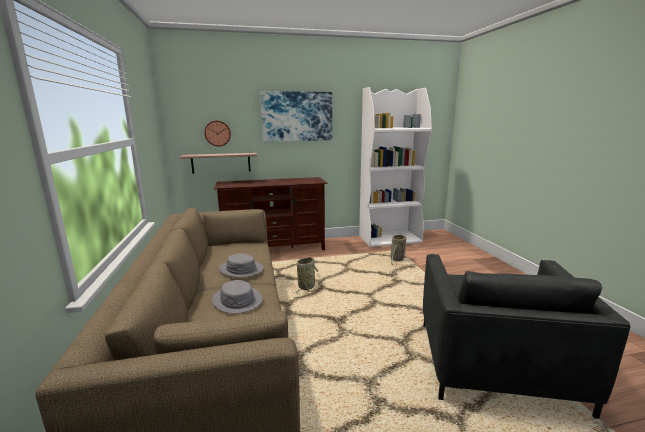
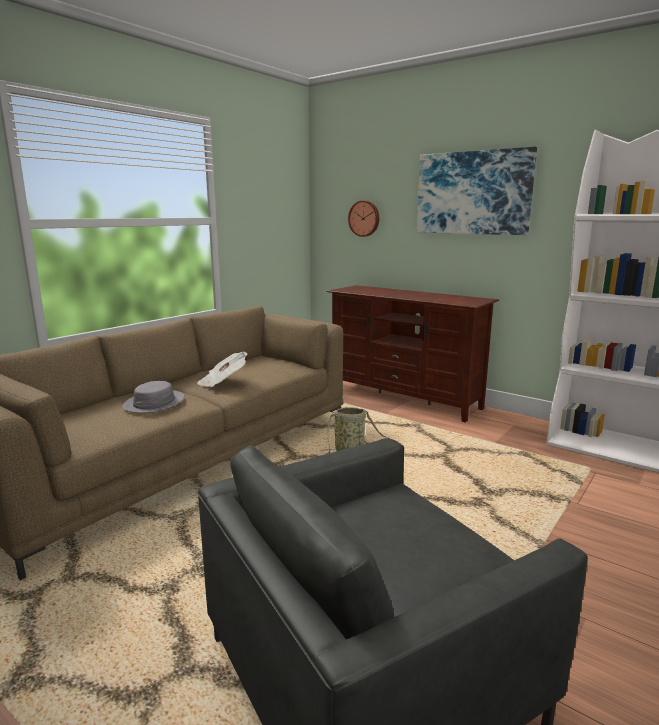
camera: 50 degrees right, 0 degrees up
shelf [180,153,257,174] -> none
grey hat [219,253,264,278] -> newspaper [197,352,248,387]
basket [390,234,406,266] -> none

